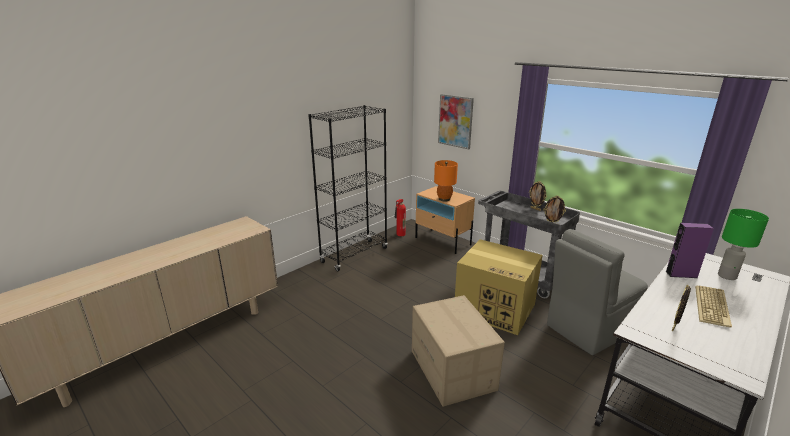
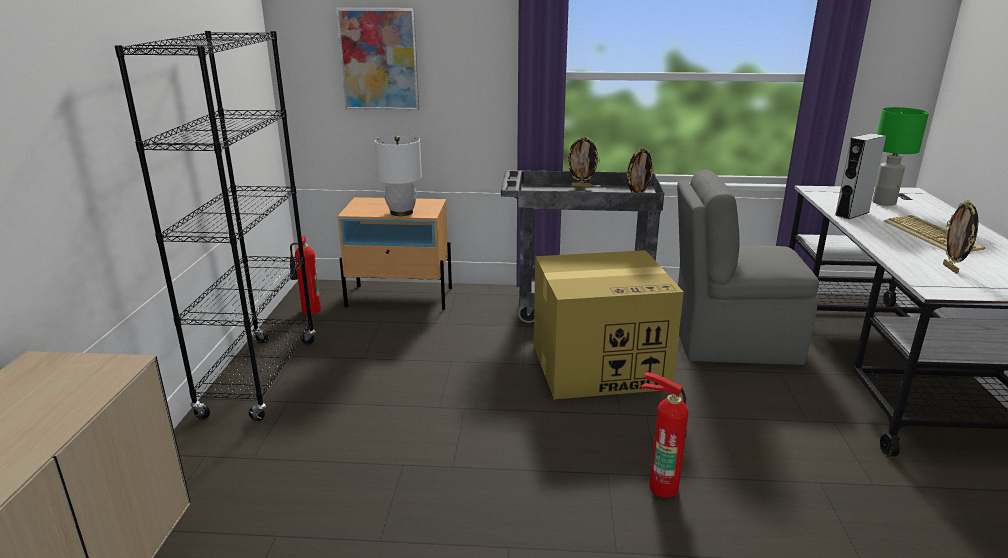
camera: 40 degrees left, 0 degrees up
cardboard box [412,295,505,407] -> fire extinguisher [641,372,688,498]
orange table lamp [434,160,458,202] -> white table lamp [374,135,422,216]
grey chair [547,229,648,355] -> grey chair turned 75 degrees clockwise [677,170,819,365]
purple speaker [665,223,714,278] -> grey speaker [835,133,886,219]

